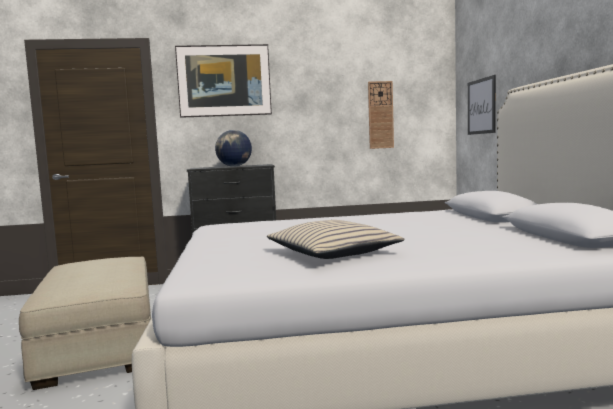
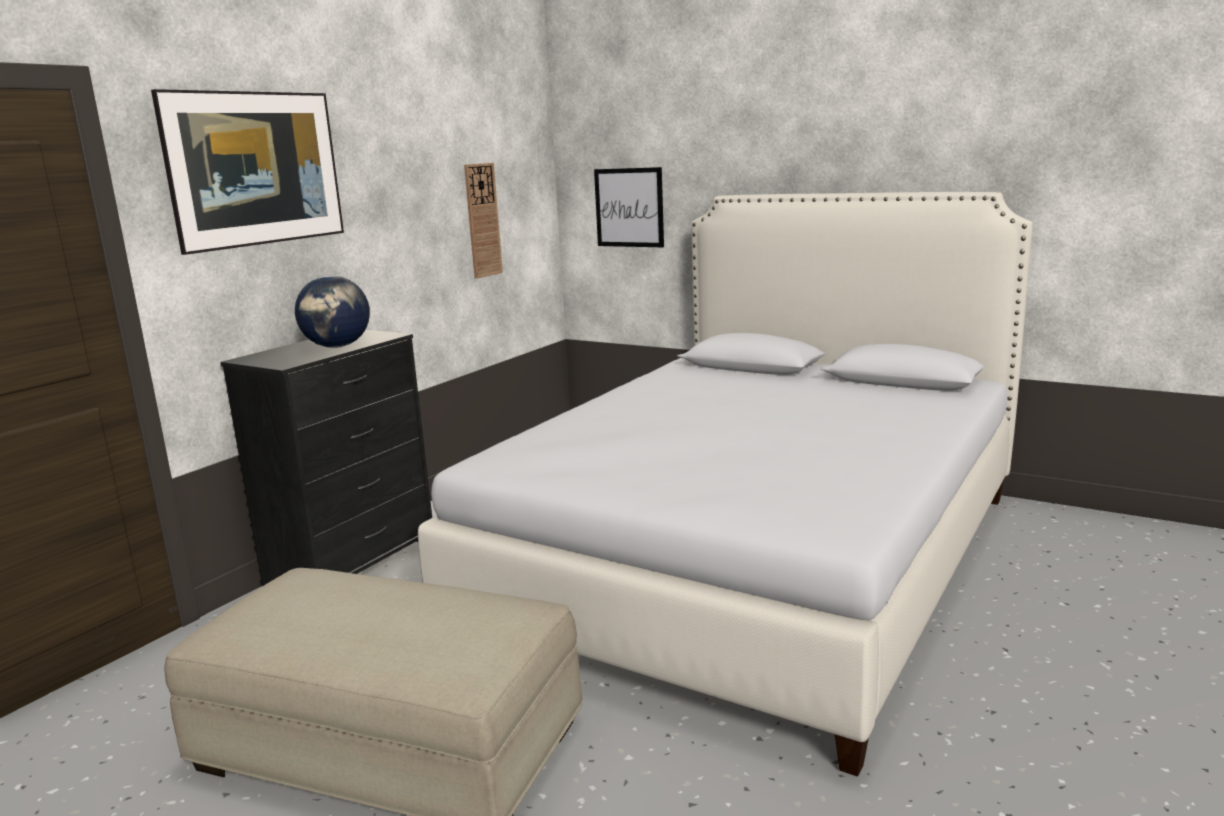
camera: 50 degrees left, 10 degrees up
beige pillow [267,220,404,259] -> none

